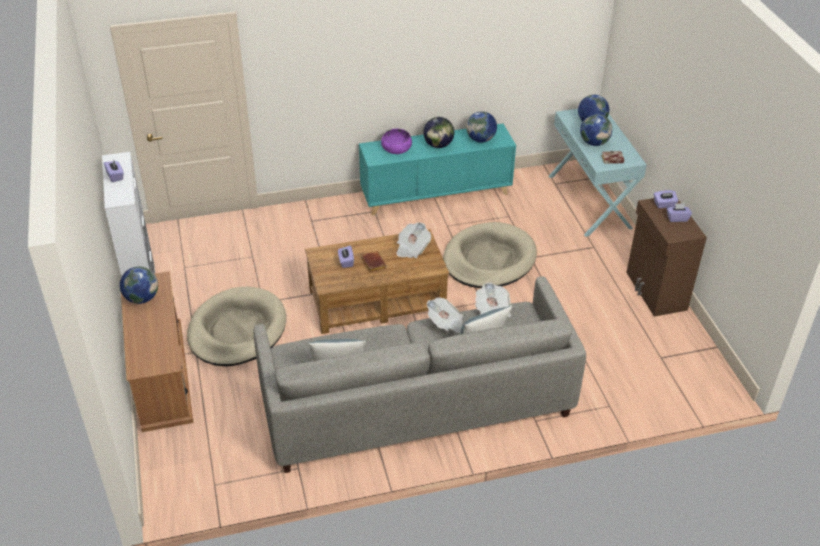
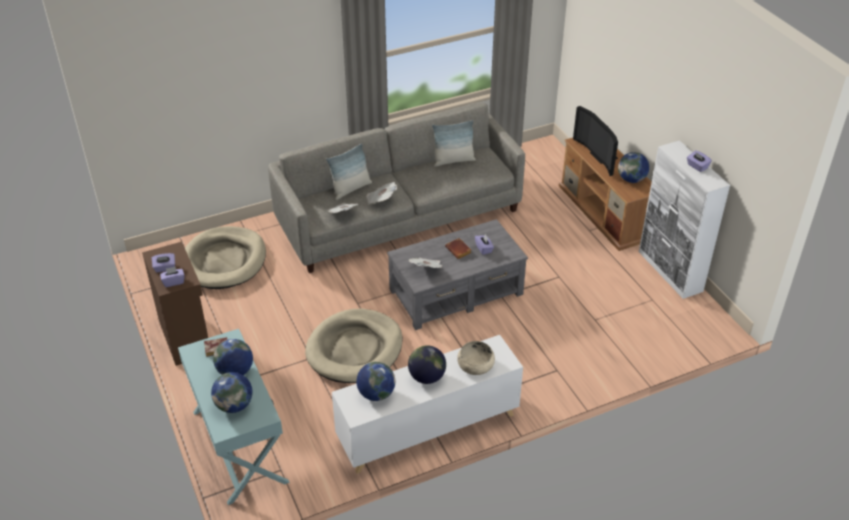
camera: 170 degrees right, 0 degrees up
beige dog bed [187,287,286,366] -> beige dog bed moved to [185,226,266,289]
brown coffee table [305,229,449,334] -> grey coffee table [387,219,528,330]
turquoise cabinet [359,124,516,216] -> white cabinet [332,335,523,474]
purple bowl [381,129,412,154] -> beige bowl [457,341,495,375]
none -> television [573,106,618,176]

